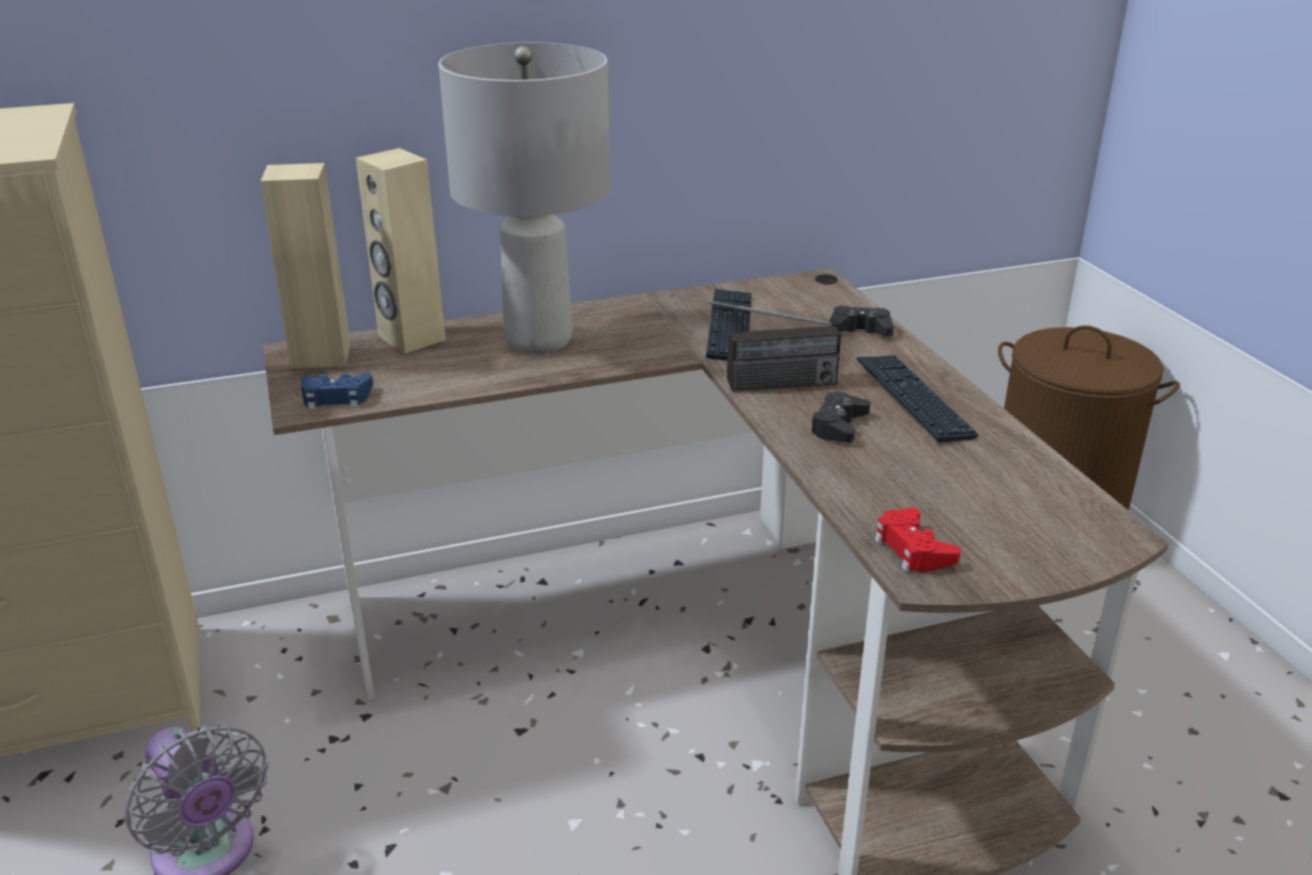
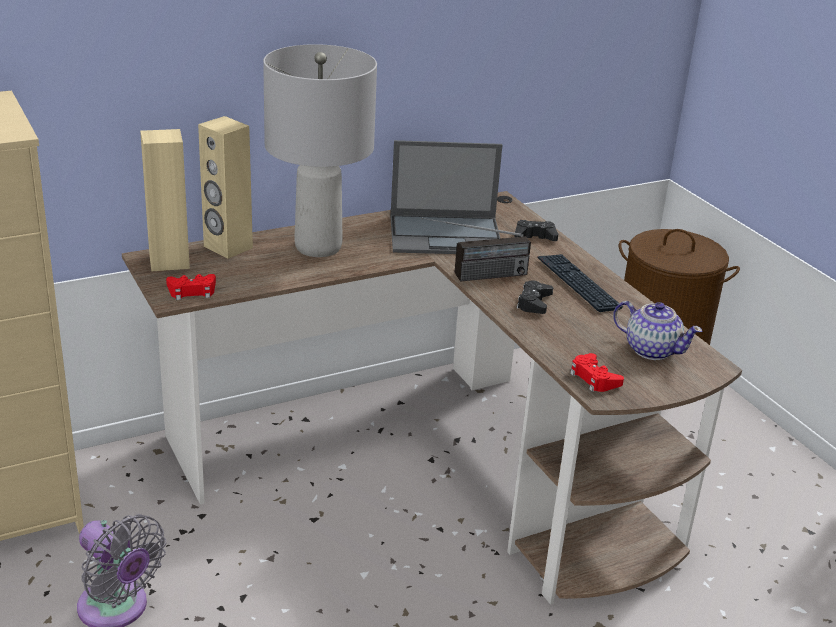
camera: 10 degrees left, 0 degrees up
blue game controller [301,373,373,410] -> red game controller [166,274,216,300]
keyboard [706,289,752,361] -> laptop [390,140,502,254]
none -> teapot [613,301,703,360]

